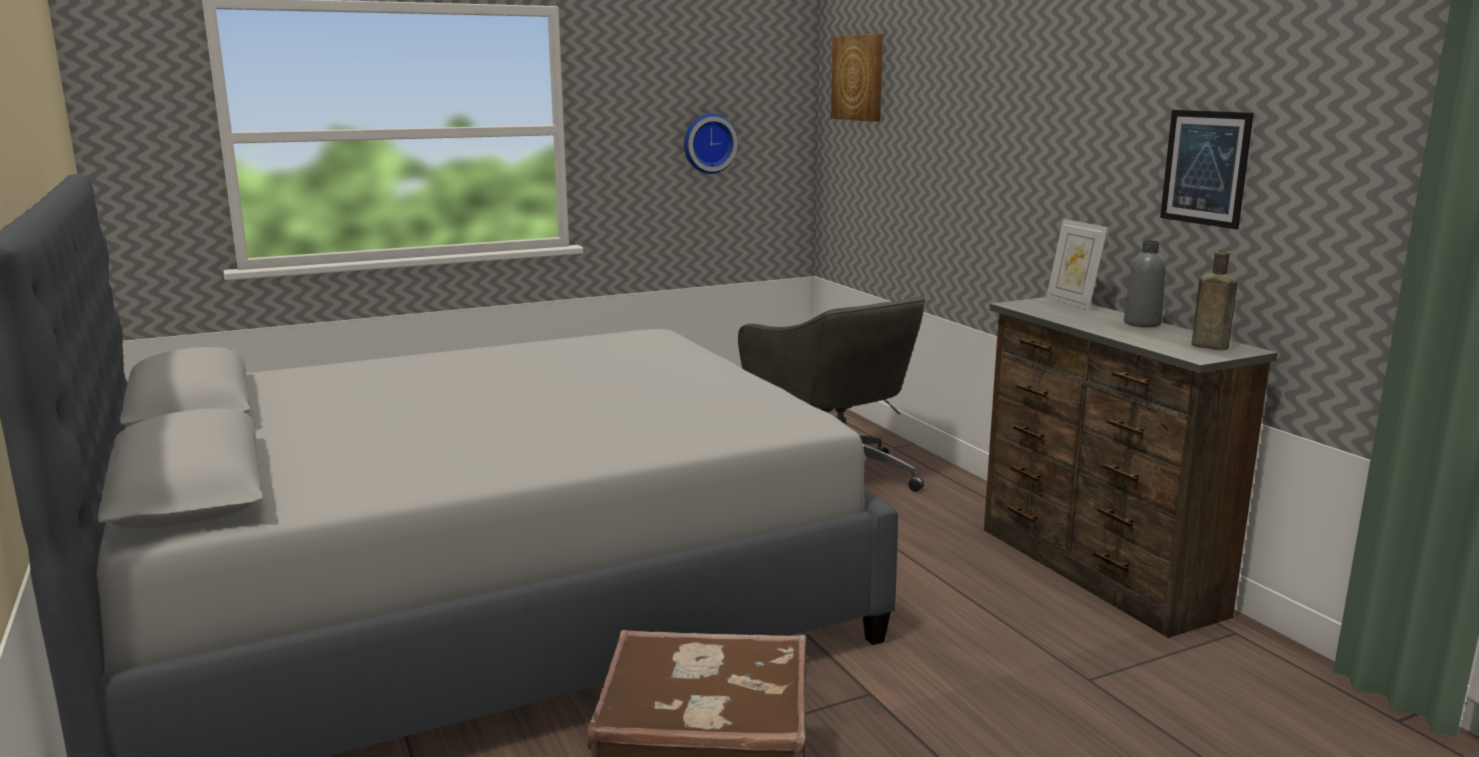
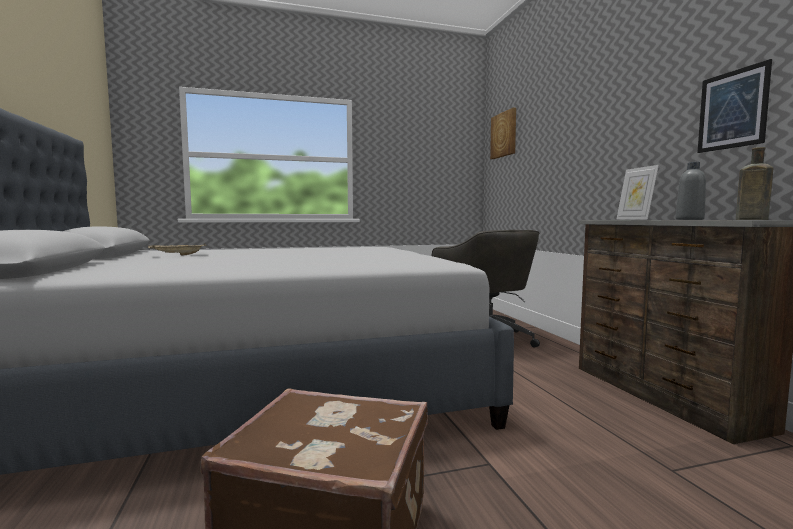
camera: 10 degrees right, 10 degrees down
wall clock [684,114,738,174] -> none
none -> beige tray [148,243,207,255]

